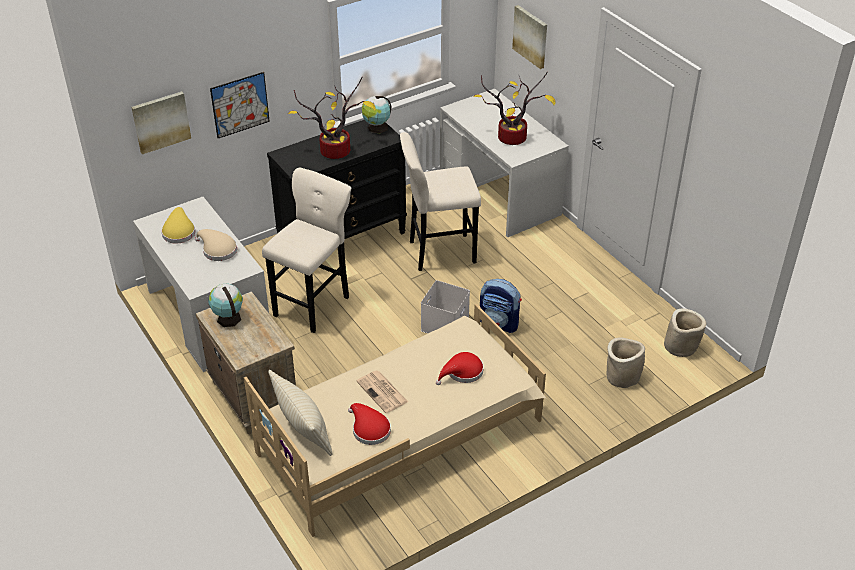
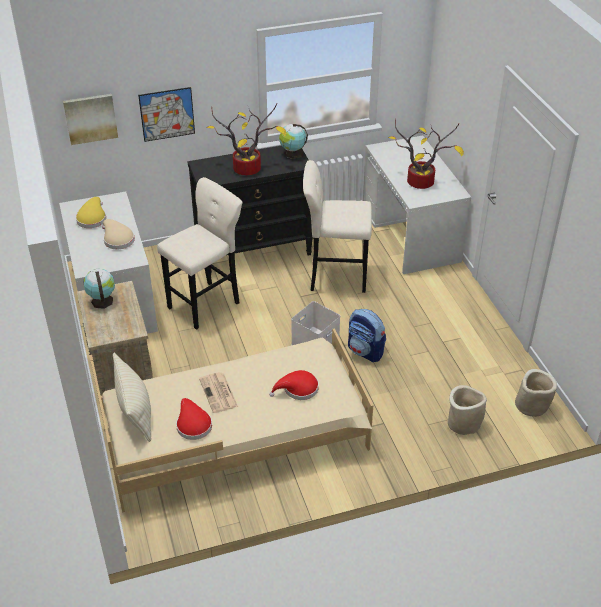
camera: 15 degrees right, 0 degrees up
picture [512,5,547,69] -> none

